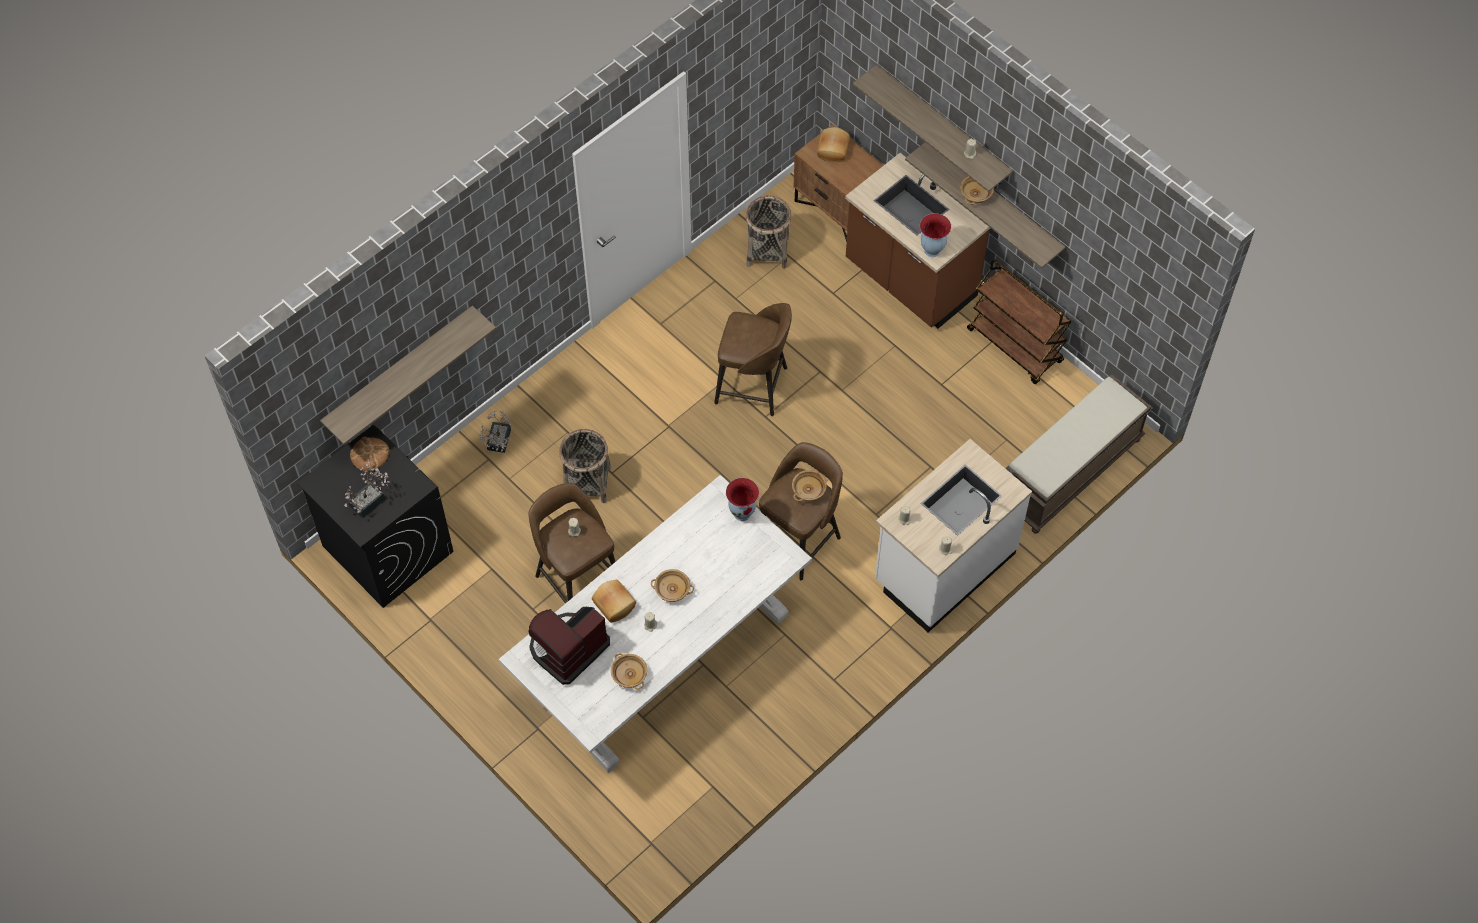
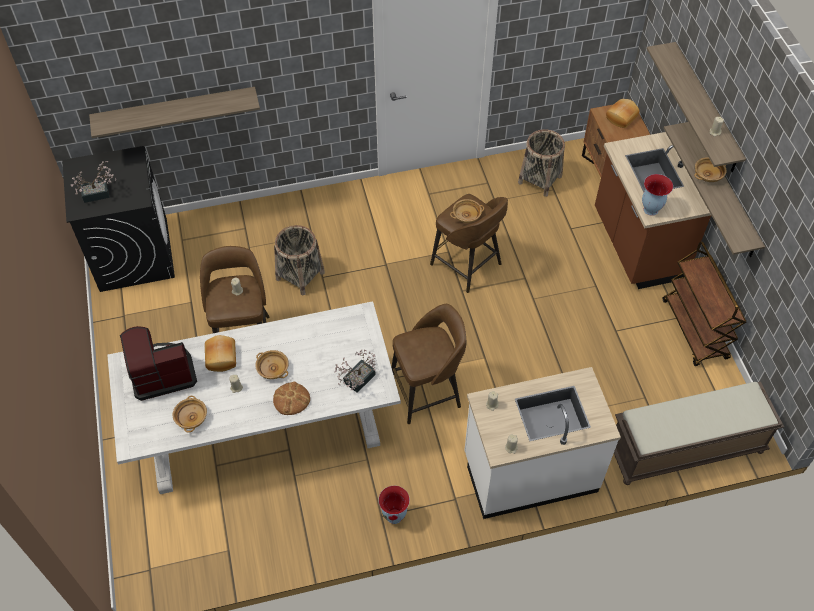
camera: 30 degrees right, 5 degrees down
bread [350,437,389,472] -> bread moved to [273,382,310,415]
potted plant [479,410,511,453] -> potted plant moved to [334,349,376,393]
vase [726,478,759,521] -> vase moved to [378,486,410,524]
beige bowl [792,470,827,501] -> beige bowl moved to [450,199,484,223]

